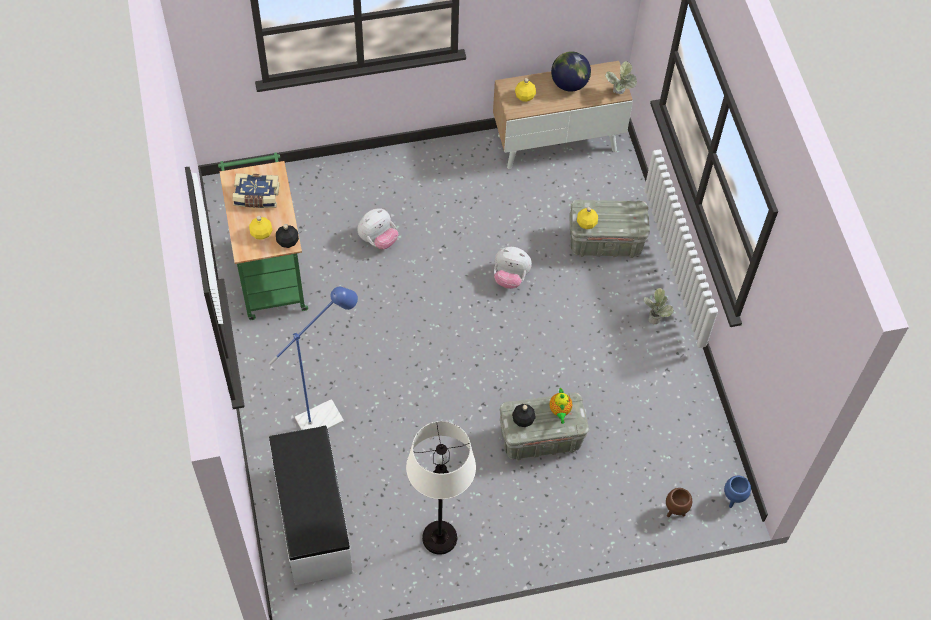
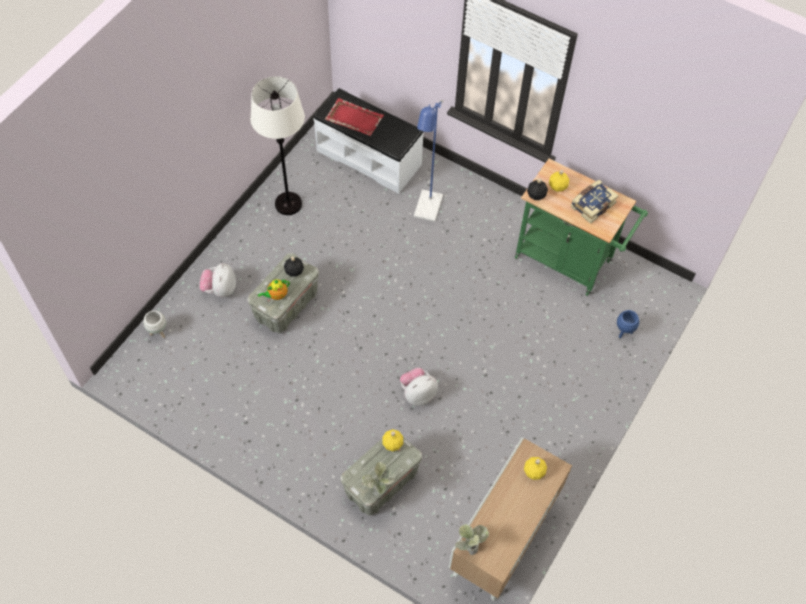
camera: 135 degrees right, 0 degrees up
plush toy [357,208,399,249] -> plush toy moved to [200,263,236,297]
teapot [549,388,572,424] -> teapot turned 75 degrees counterclockwise [258,279,290,300]
globe [551,51,591,92] -> none
potted plant [644,288,674,325] -> potted plant moved to [362,462,396,494]
brown planter [666,488,692,517] -> white planter [143,310,166,338]
blue planter [724,476,751,508] -> blue planter moved to [617,310,639,338]
none -> red tray [325,98,384,136]

